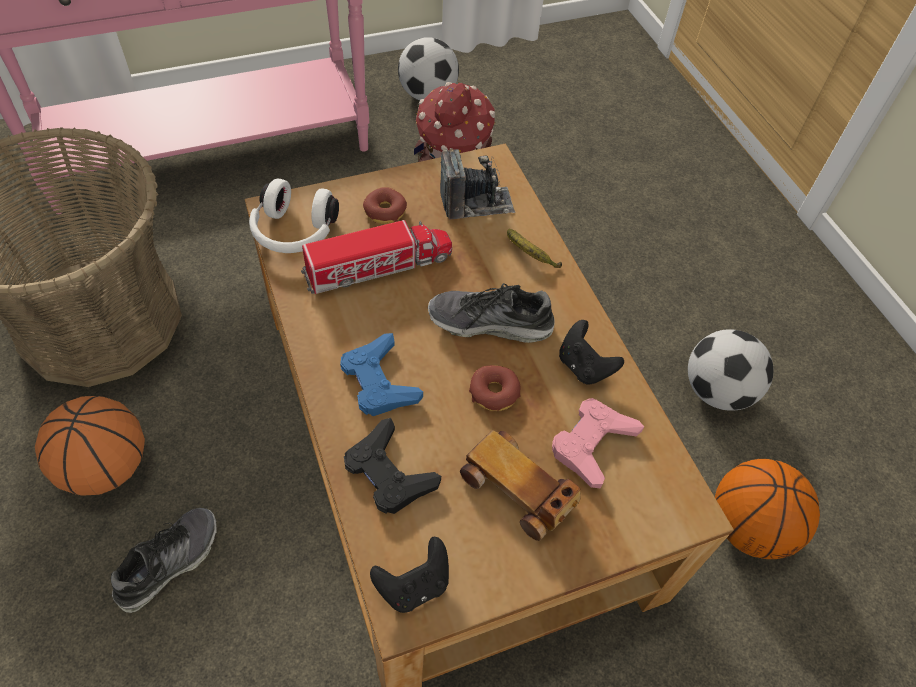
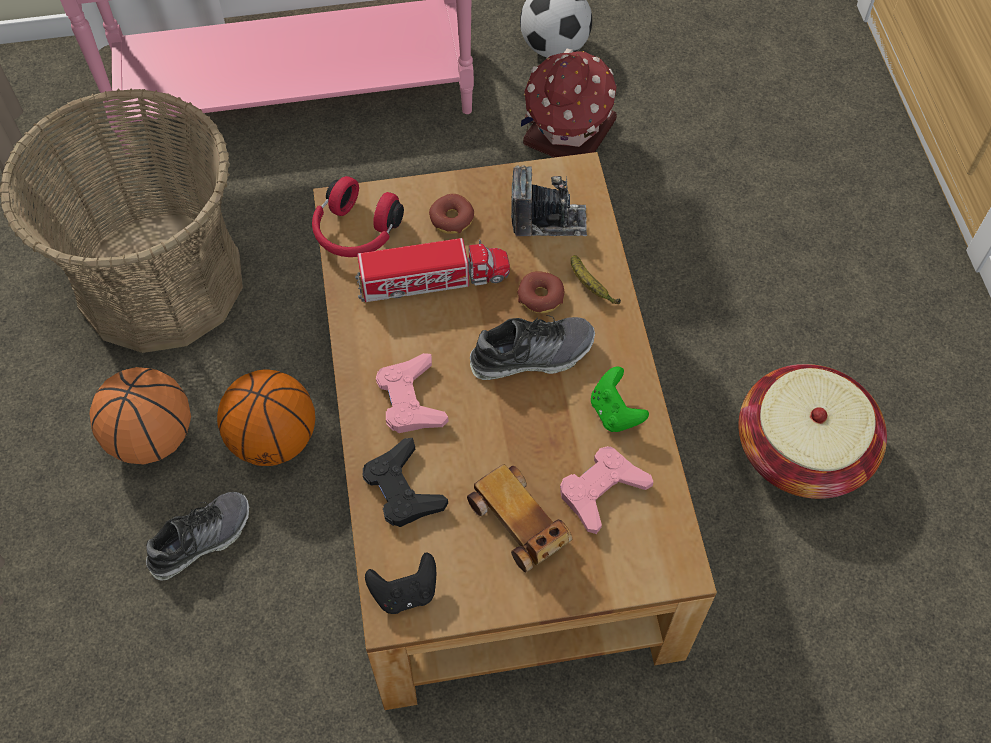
camera: 15 degrees right, 5 degrees up
white headphones [249,179,339,253] -> red headphones [312,176,404,257]
blue game controller [340,333,423,416] -> pink game controller [376,353,449,433]
shoe [428,283,555,343] -> shoe turned 150 degrees clockwise [470,315,595,380]
donut [469,365,521,411] -> donut moved to [517,271,564,313]
black game controller [559,320,624,385] -> green game controller [591,366,649,432]
football [688,329,774,411] -> basket [738,364,887,499]
basketball [715,459,820,559] -> basketball moved to [217,370,315,466]

